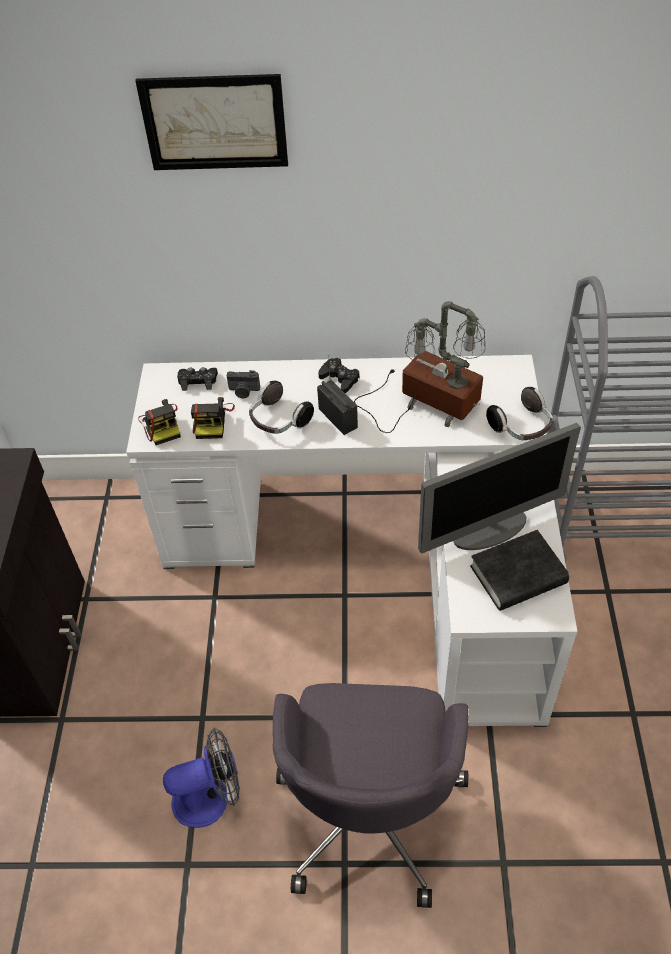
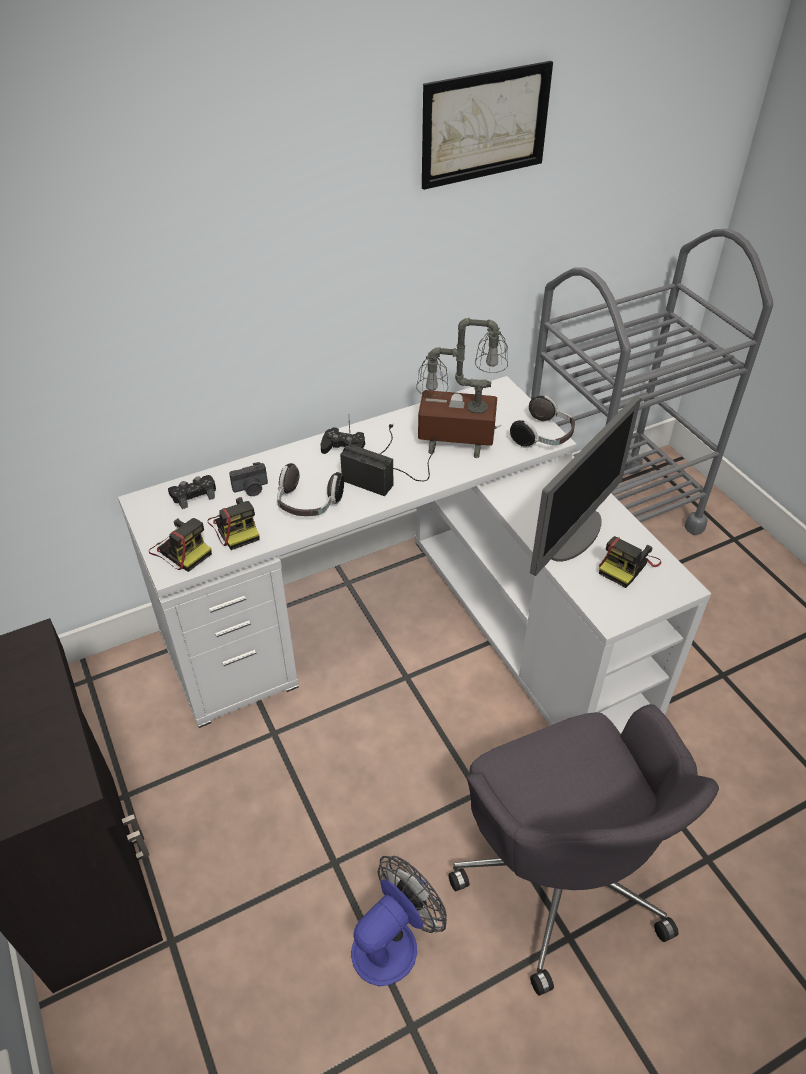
camera: 30 degrees left, 5 degrees down
picture [135,74,288,170] -> picture moved to [422,61,553,190]
black book [470,530,569,611] -> camera [599,536,661,588]

